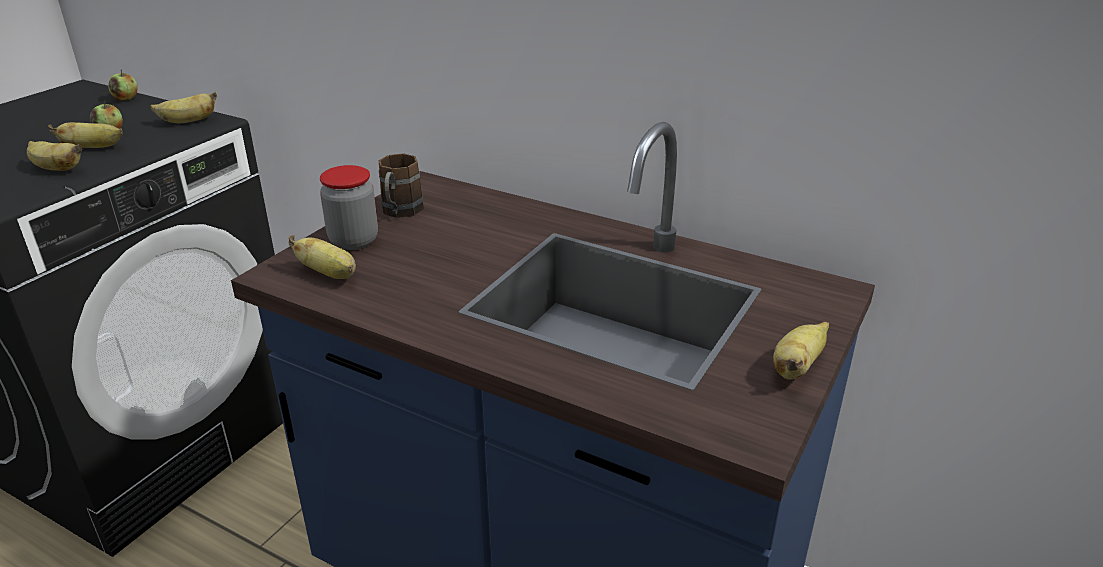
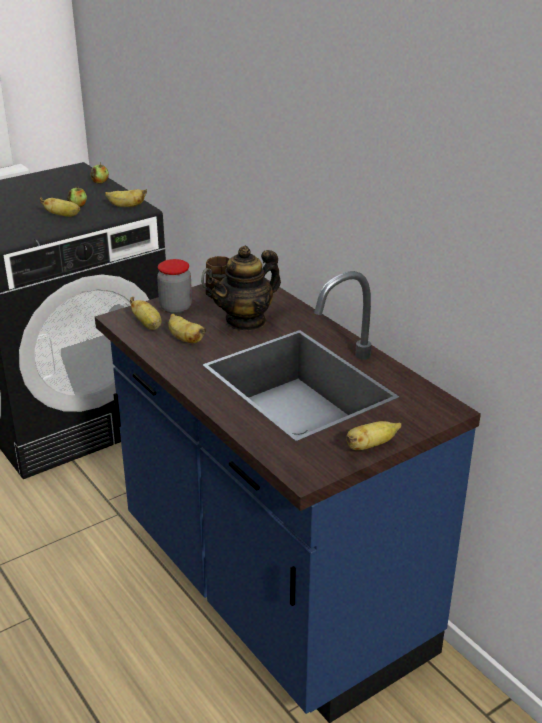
camera: 25 degrees right, 0 degrees up
banana [27,141,82,171] -> banana moved to [168,314,206,343]
none -> teapot [207,246,281,331]

